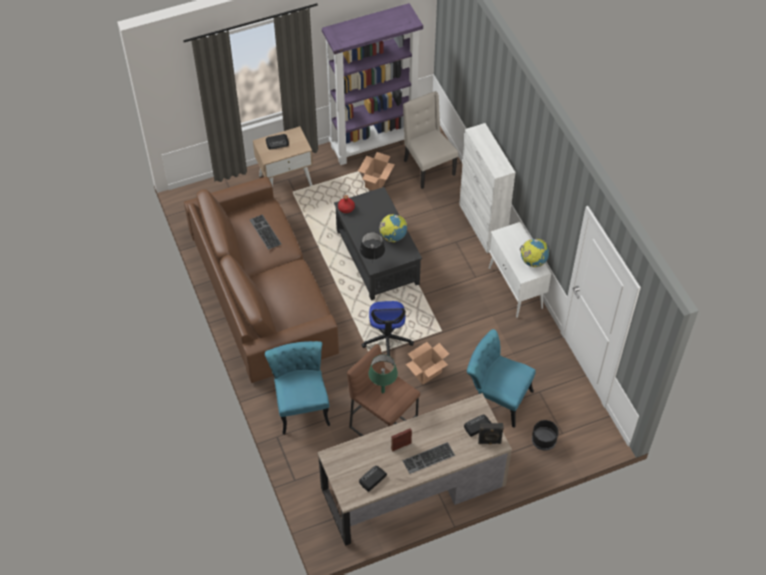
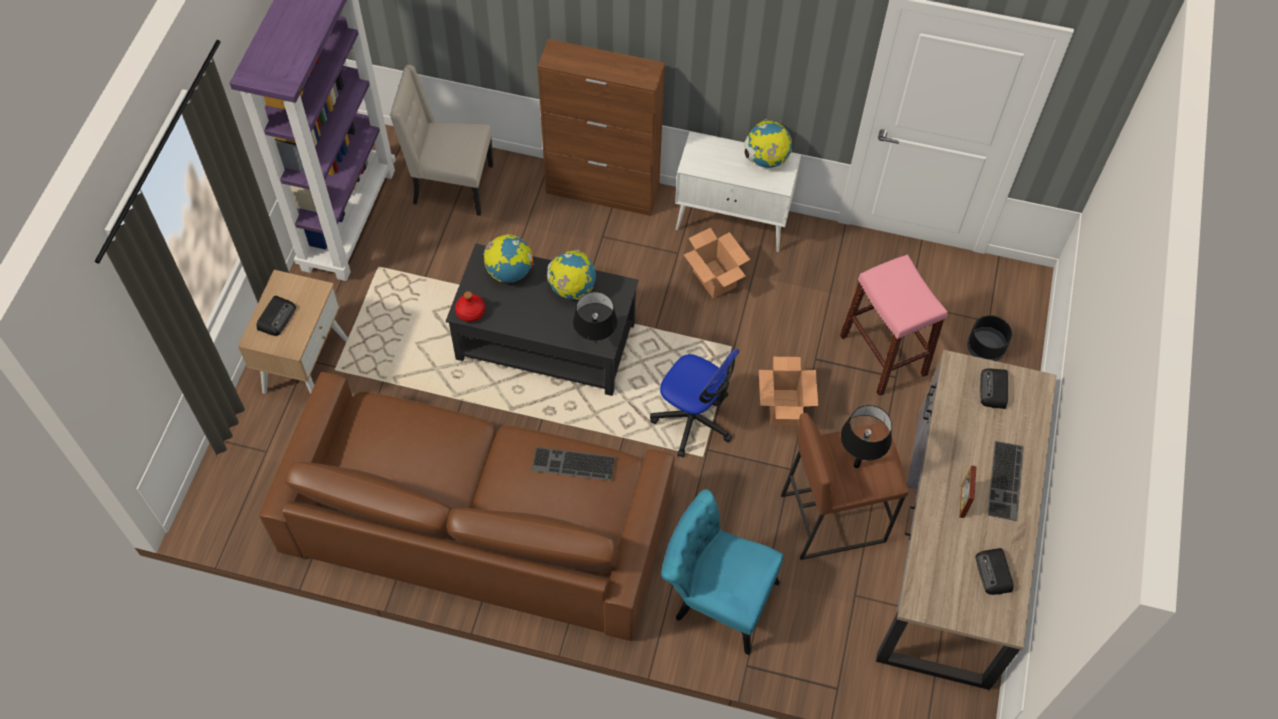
camera: 55 degrees left, 5 degrees up
keyboard [250,215,281,250] -> keyboard moved to [531,447,615,481]
cardboard box [358,152,395,190] -> cardboard box moved to [684,228,750,298]
green table lamp [369,354,398,393] -> black table lamp [841,405,892,468]
white cabinet [459,123,516,253] -> brown cabinet [537,39,665,216]
turquoise chair [467,329,536,428] -> pink stool [840,255,948,396]
black speaker [478,423,504,444] -> none
none -> globe [483,234,534,283]

